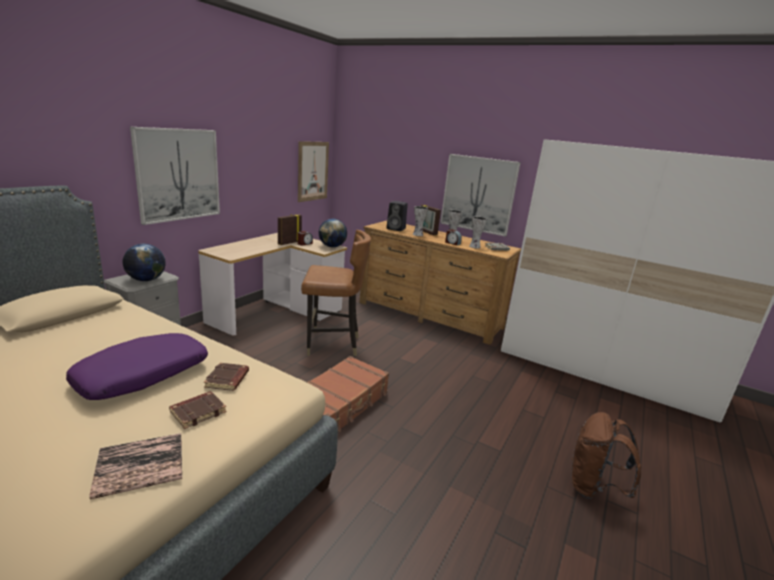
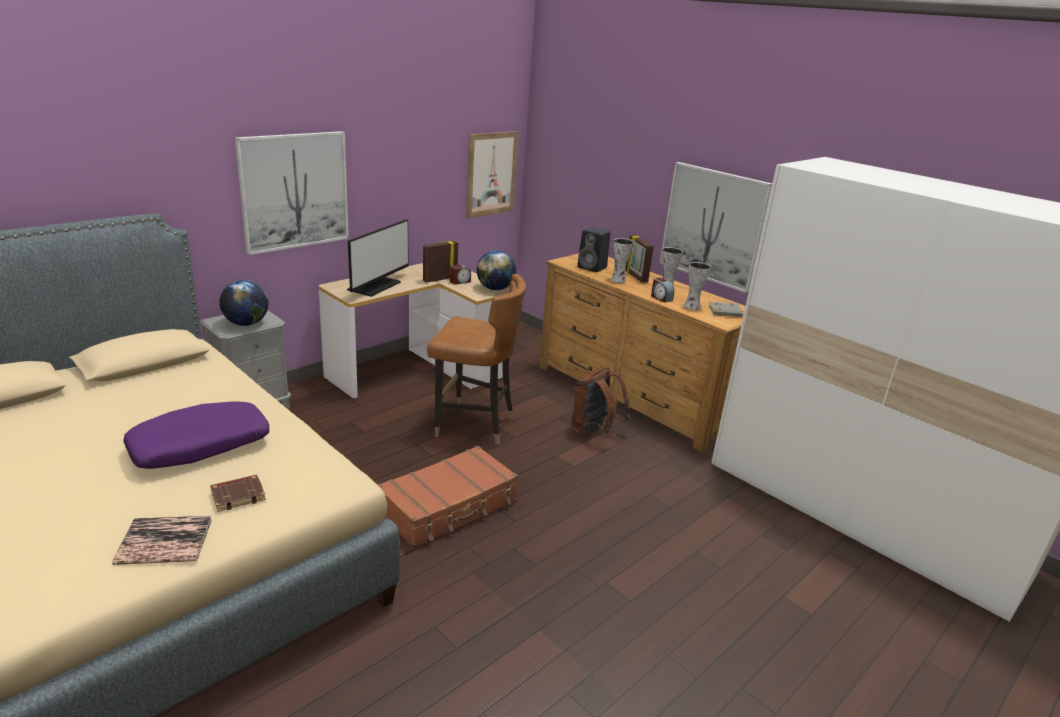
camera: 15 degrees right, 5 degrees up
brown book [204,363,249,391] -> none
brown backpack [572,412,641,499] -> brown backpack moved to [571,367,630,436]
none -> monitor [347,219,409,297]

